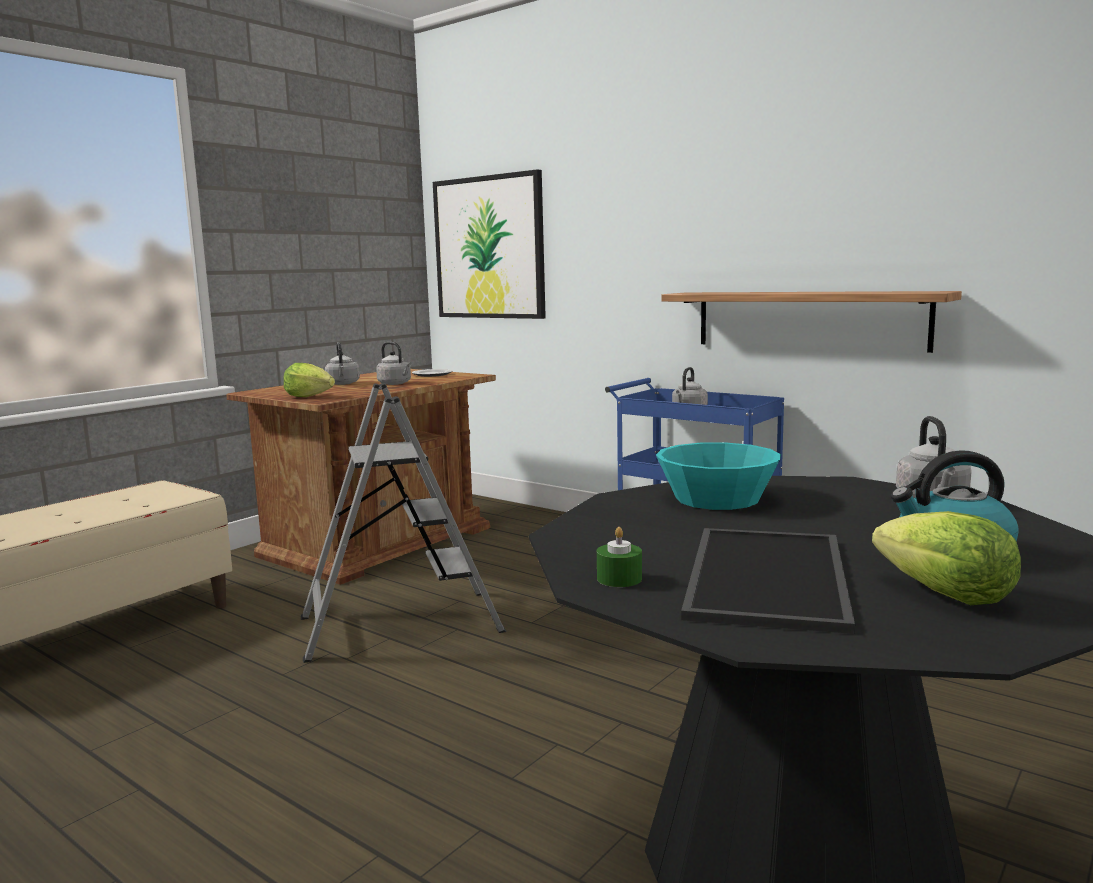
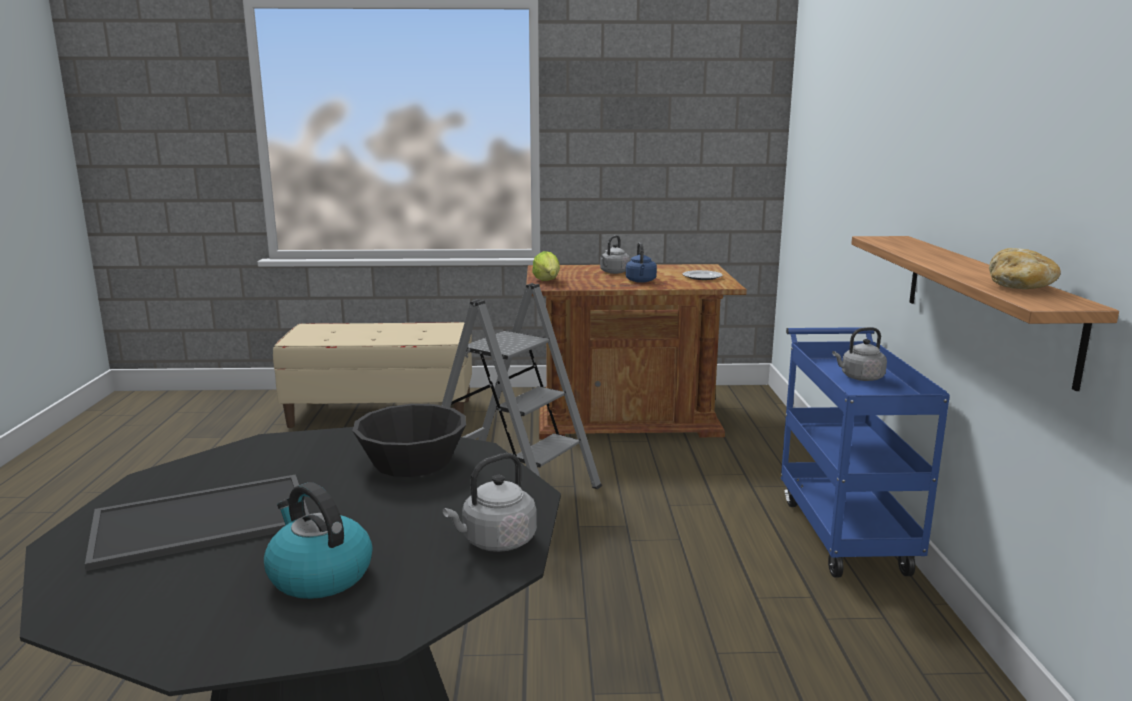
camera: 50 degrees right, 5 degrees up
grey kettle [376,342,411,385] -> blue kettle [626,242,657,283]
picture [433,169,546,319] -> none
green candle [597,527,642,587] -> none
turquoise bowl [656,442,781,510] -> black bowl [352,404,466,477]
lettuce [872,511,1021,605] -> none
none -> bread [989,248,1061,289]

